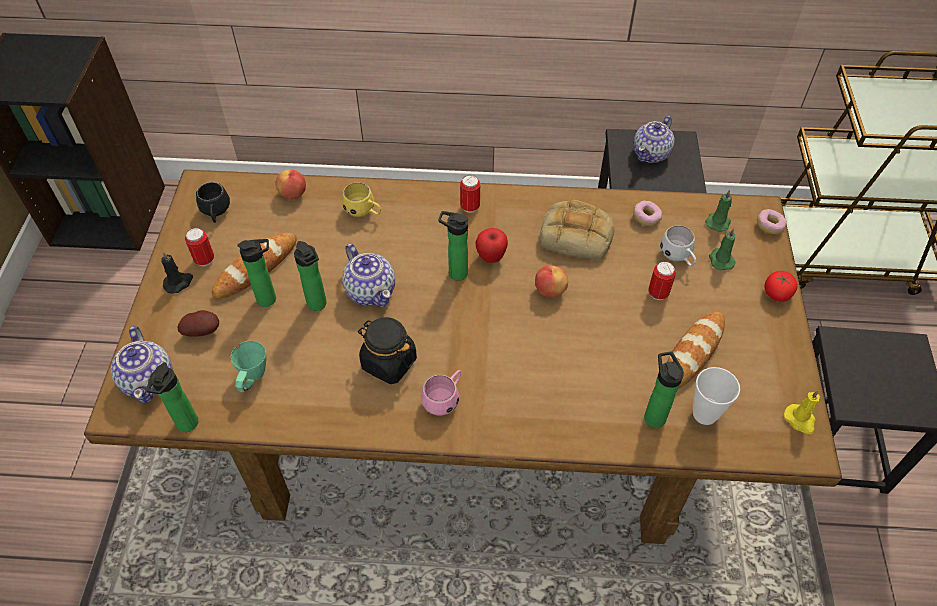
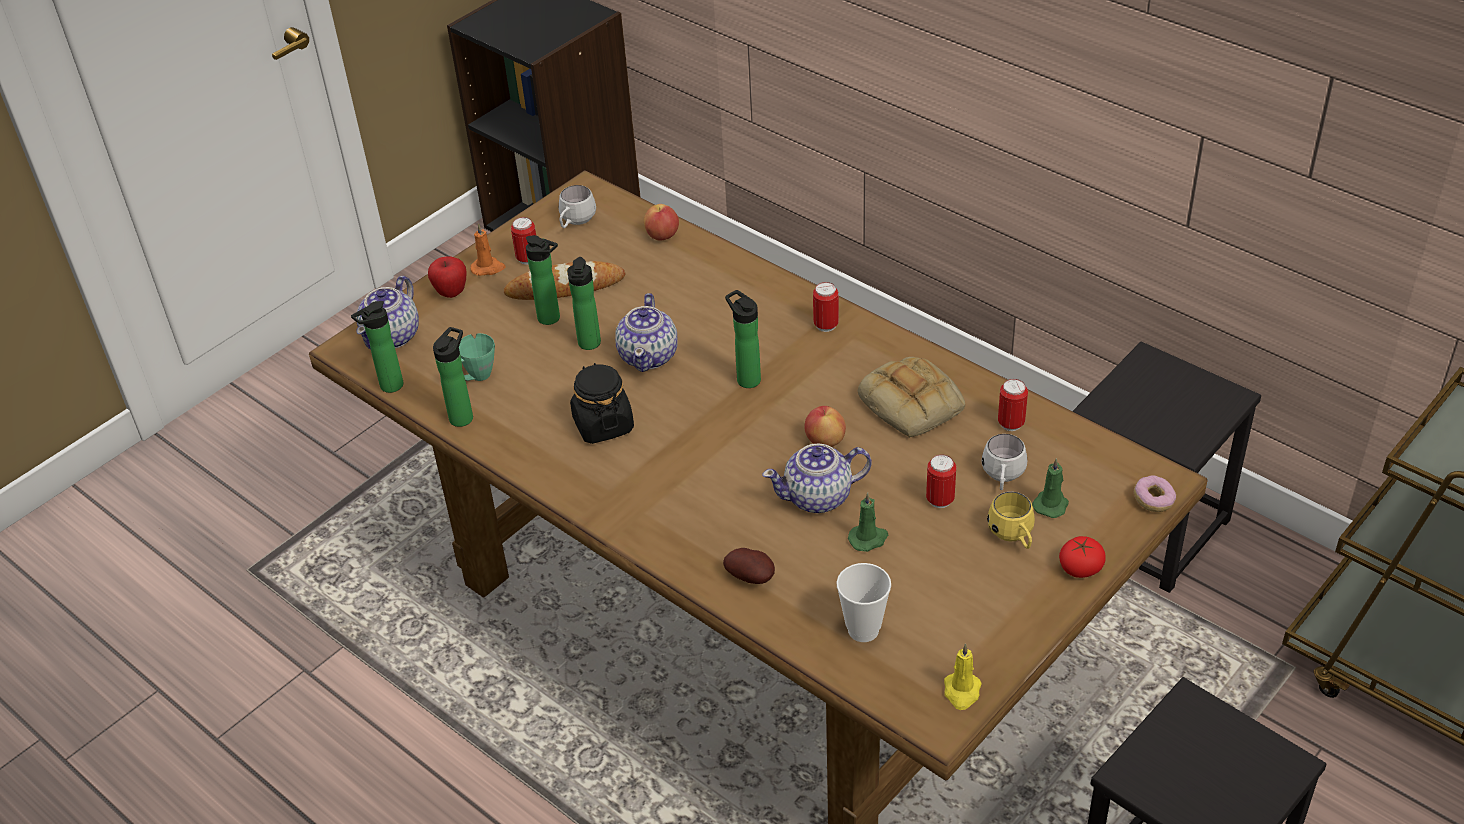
camera: 40 degrees right, 10 degrees down
black candle [161,251,193,294] -> orange candle [470,223,506,276]
potato [177,310,219,337] -> potato moved to [723,548,775,584]
black mug [196,182,230,223] -> white mug [559,185,596,228]
yellow mug [342,183,381,217] -> yellow mug moved to [987,492,1035,549]
pink mug [421,370,461,415] -> none
apple [475,228,508,263] -> apple moved to [428,256,467,298]
teapot [633,116,674,163] -> teapot moved to [762,443,871,513]
donut [633,201,662,226] -> can [998,379,1028,431]
bottle [644,351,684,428] -> bottle moved to [433,327,473,427]
bread [667,312,725,388] -> none
green candle [705,190,732,232] -> green candle moved to [848,493,888,552]

